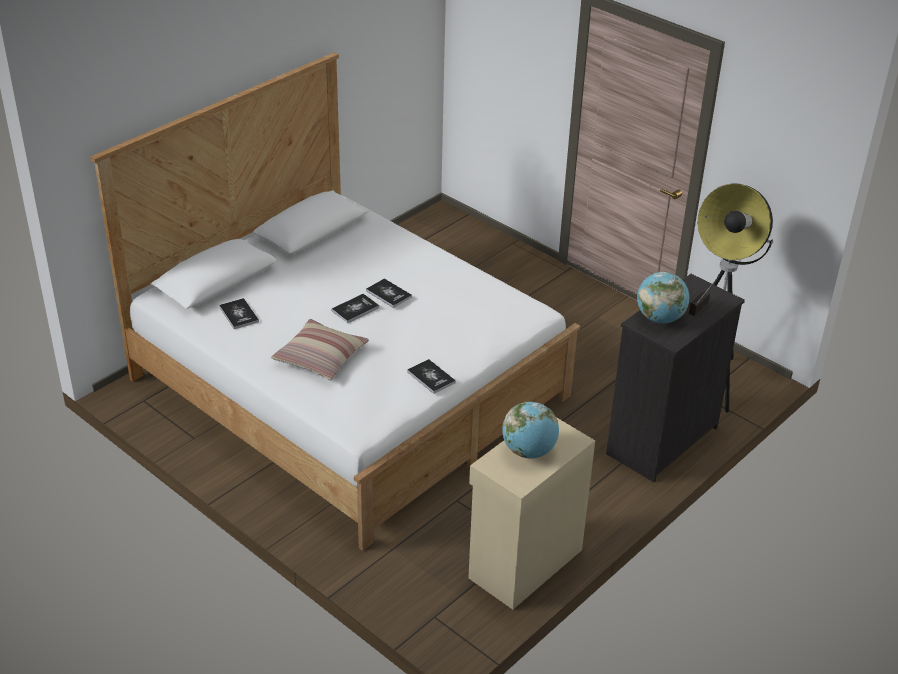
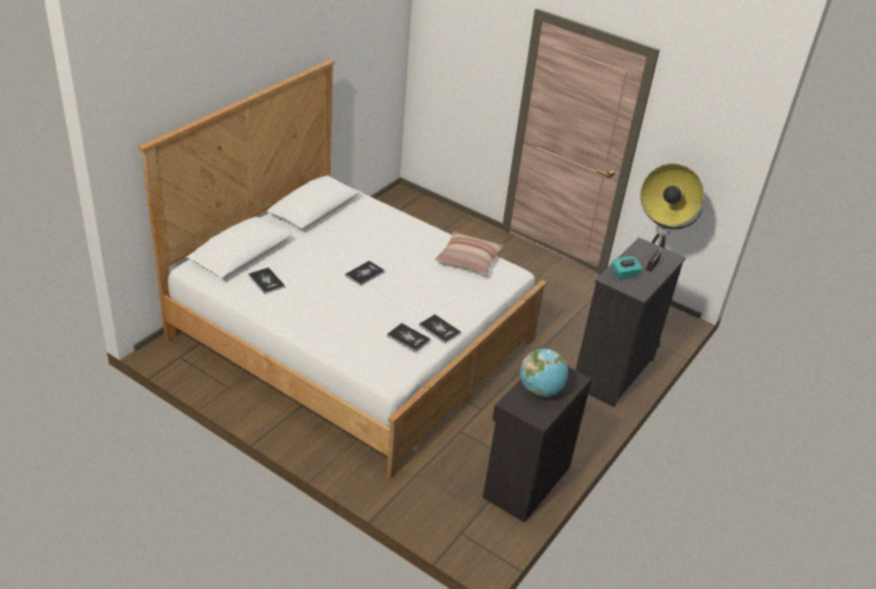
camera: 10 degrees left, 0 degrees up
pillow [271,319,369,380] -> pillow moved to [435,231,504,276]
book [366,279,412,308] -> book moved to [387,323,430,353]
beige cabinet [468,417,595,610] -> black cabinet [483,366,592,523]
globe [637,271,689,323] -> turquoise tissue box [612,256,642,279]

